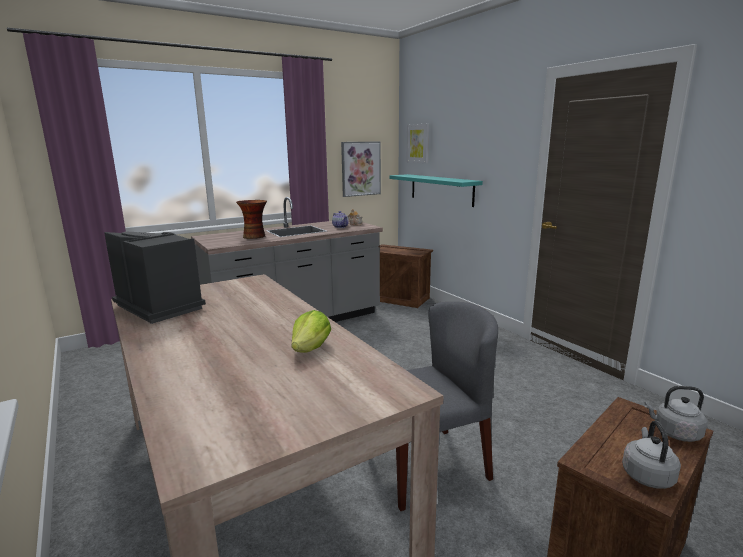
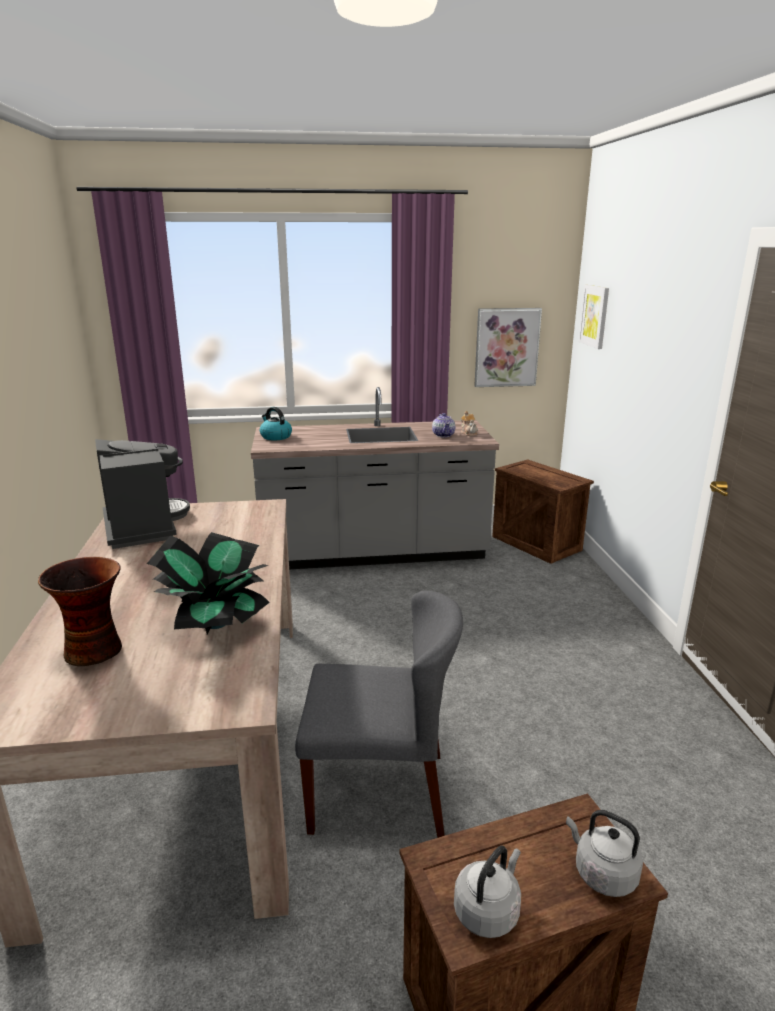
camera: 25 degrees right, 5 degrees up
vase [236,200,267,239] -> vase moved to [38,557,122,666]
lettuce [291,310,331,353] -> potted plant [147,532,270,634]
turquoise shelf [389,174,483,207] -> none
none -> kettle [260,407,292,440]

